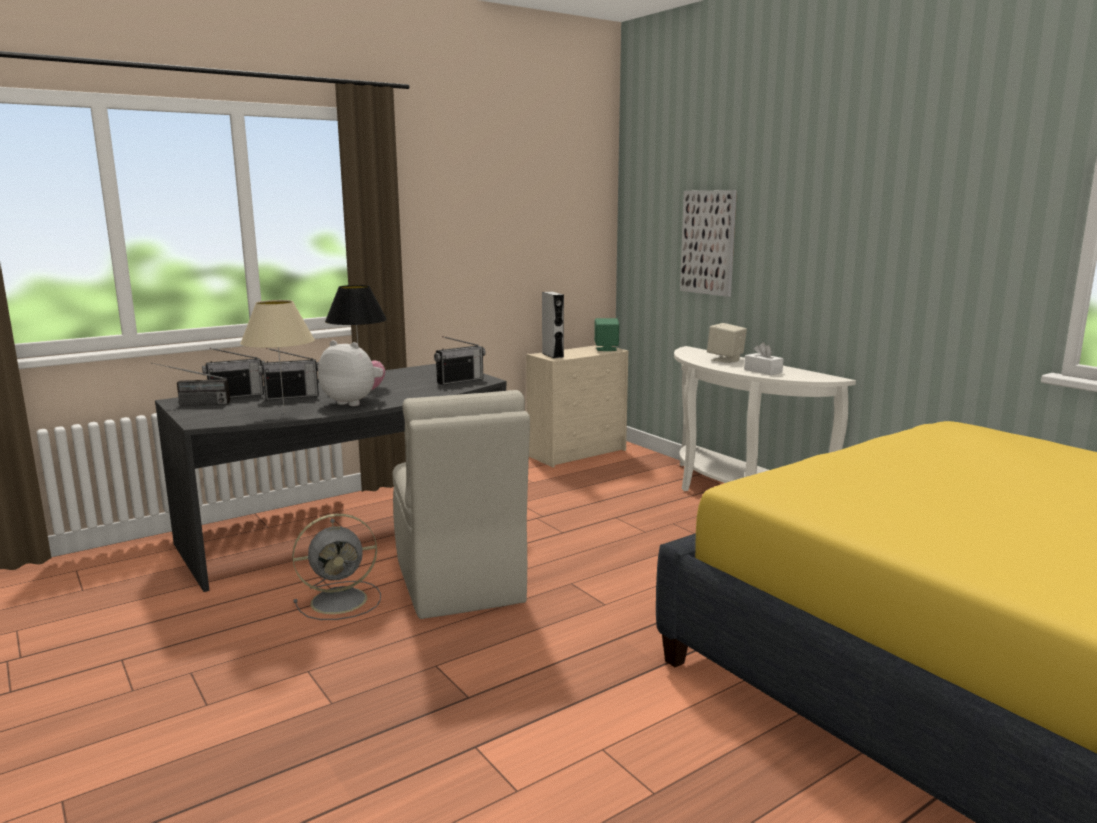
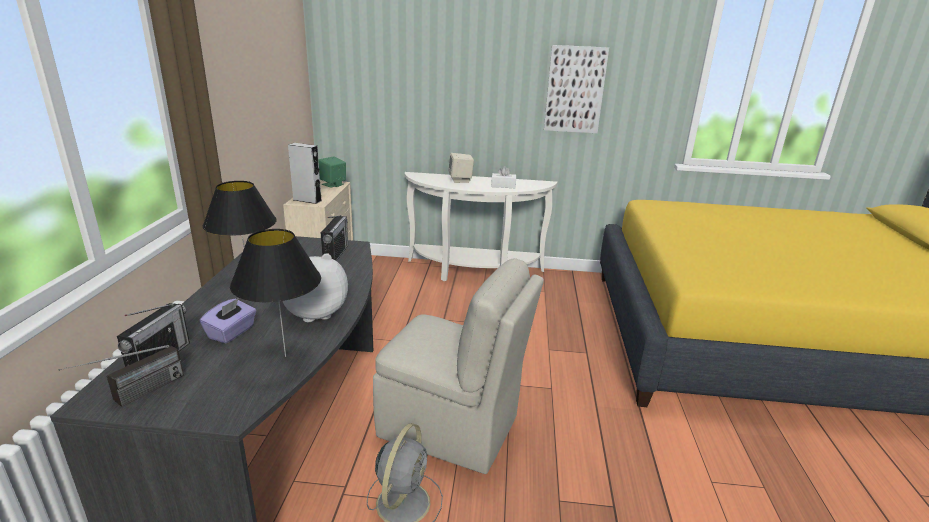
camera: 50 degrees left, 10 degrees up
beige table lamp [240,300,315,413] -> black table lamp [230,229,321,357]
radio [258,348,319,400] -> purple tissue box [200,298,256,343]
picture [680,190,737,297] -> picture moved to [544,45,609,133]

